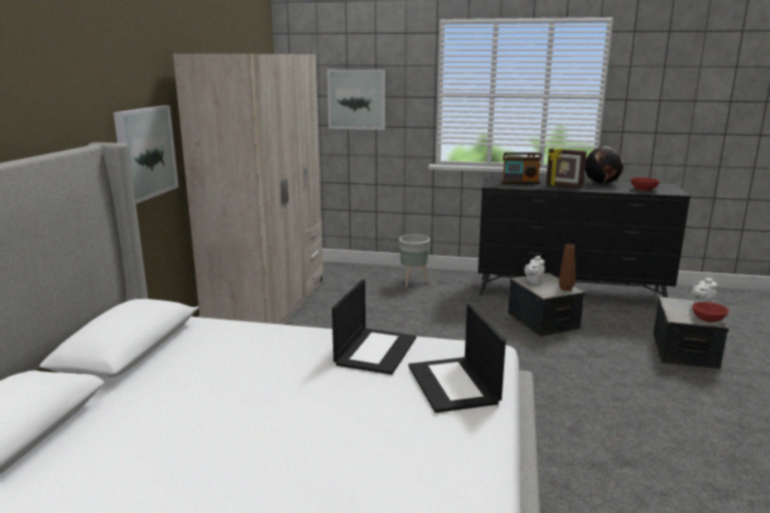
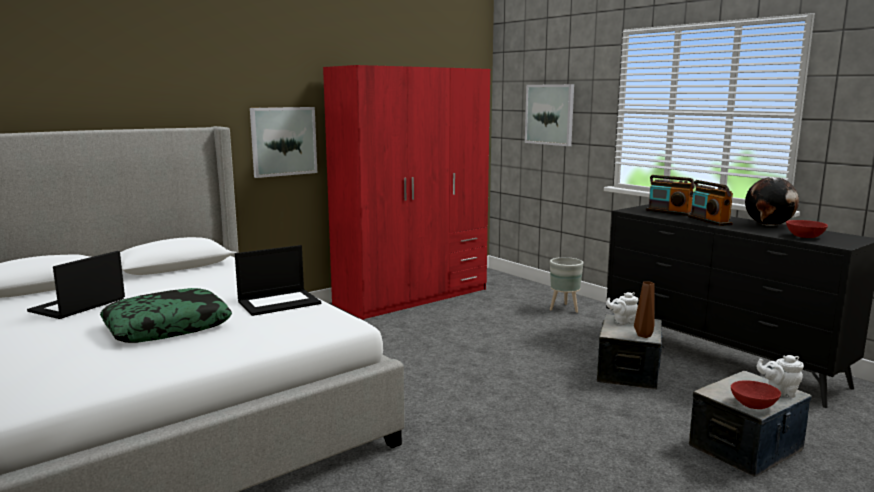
camera: 40 degrees right, 5 degrees down
beige wardrobe [173,54,323,325] -> red wardrobe [323,65,490,320]
laptop [408,304,506,413] -> laptop moved to [27,251,125,319]
picture frame [546,148,587,188] -> radio [688,180,733,226]
none -> pillow [100,288,232,343]

